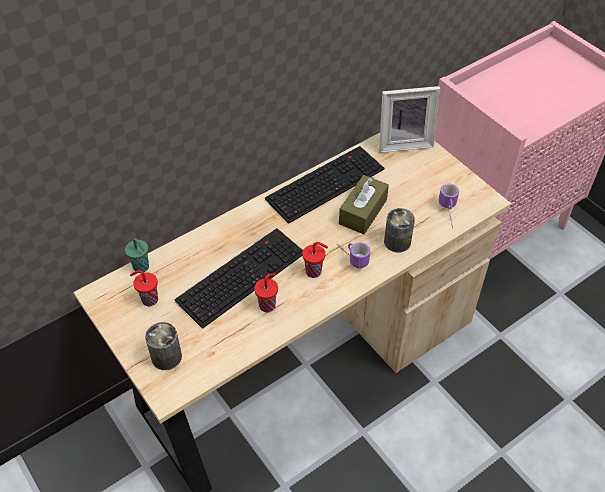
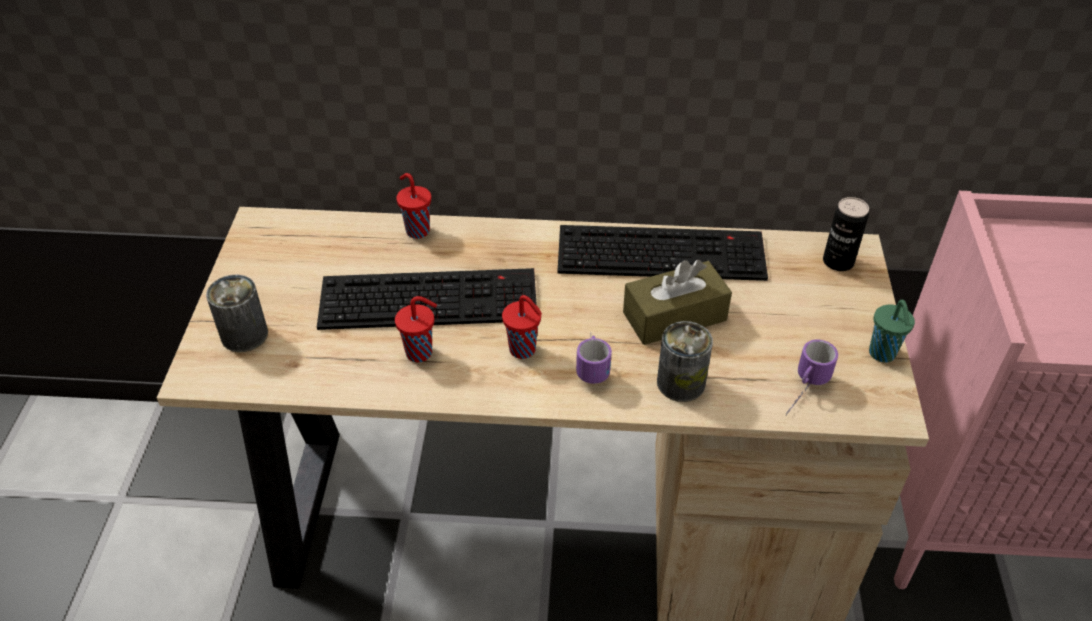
camera: 40 degrees right, 5 degrees down
green cup [125,238,149,272] -> green cup moved to [869,300,915,362]
red cup [130,270,158,306] -> red cup moved to [396,173,431,239]
picture frame [379,86,440,153] -> can [823,197,869,271]

